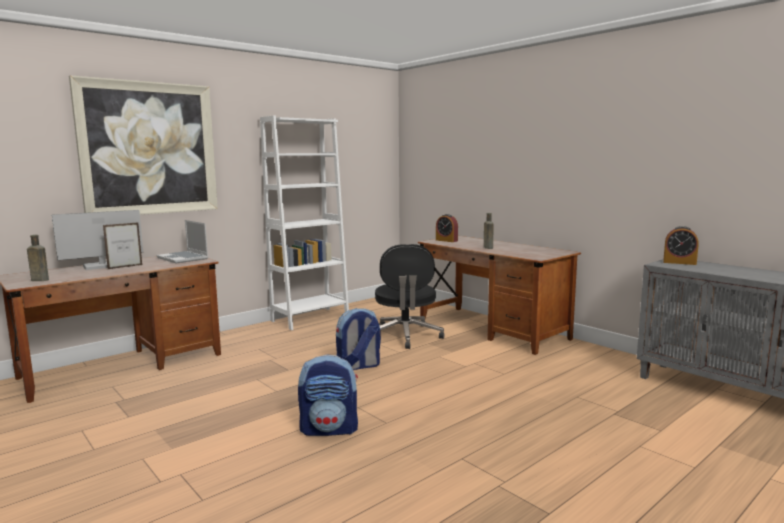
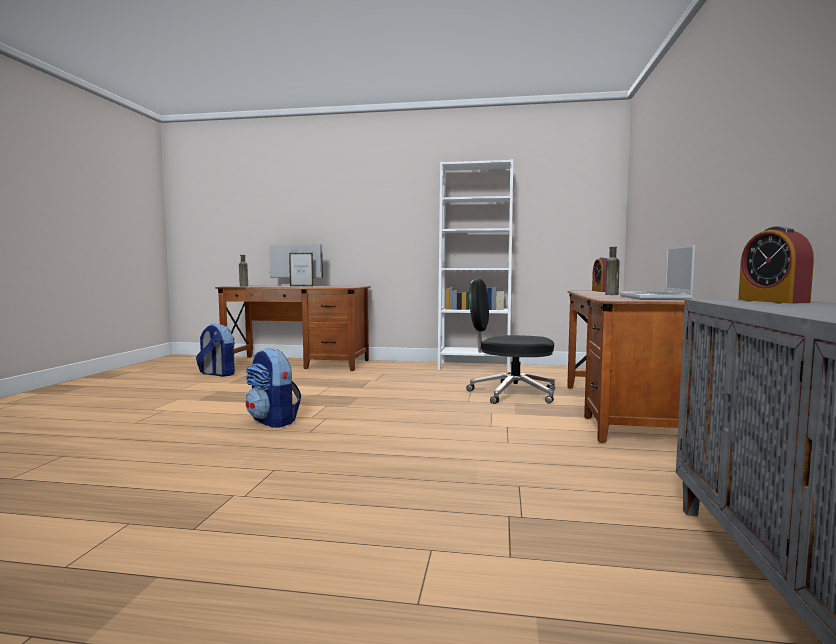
camera: 50 degrees right, 5 degrees down
picture [69,75,218,215] -> none
laptop [156,220,208,263] -> laptop moved to [620,245,695,300]
backpack [336,308,381,370] -> backpack moved to [196,324,235,377]
black office chair [375,244,445,349] -> black office chair turned 60 degrees clockwise [466,279,555,404]

